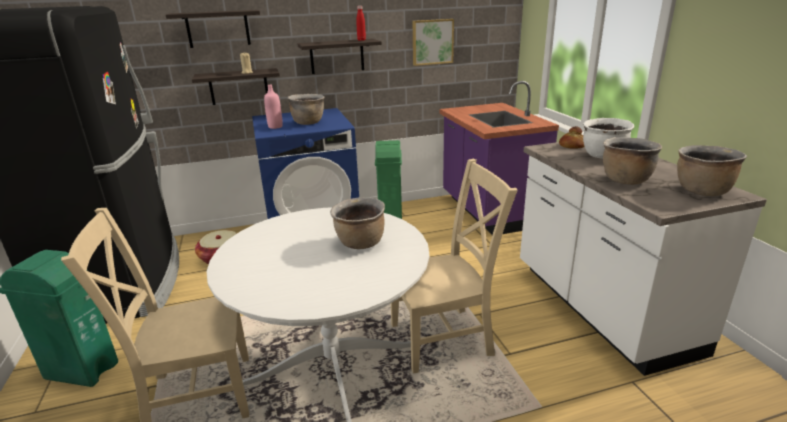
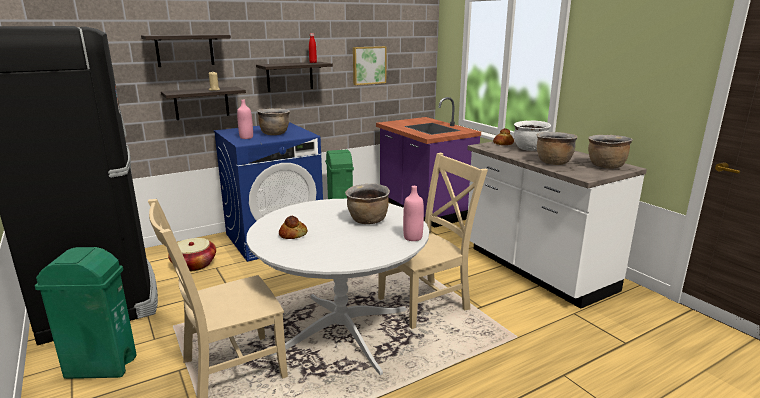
camera: 15 degrees left, 5 degrees down
none -> bread [279,216,307,239]
none -> pink bottle [403,186,424,241]

